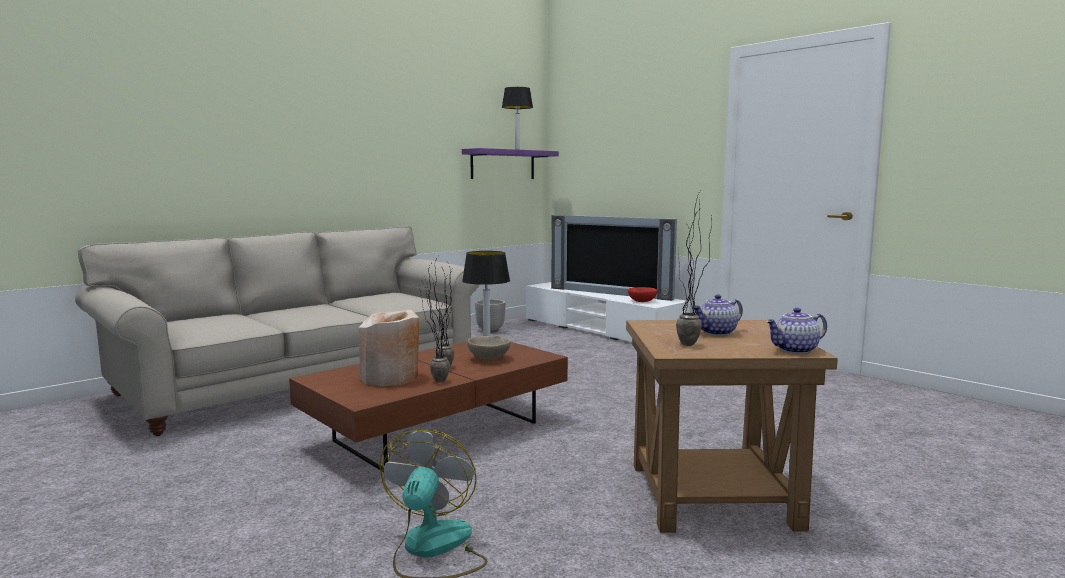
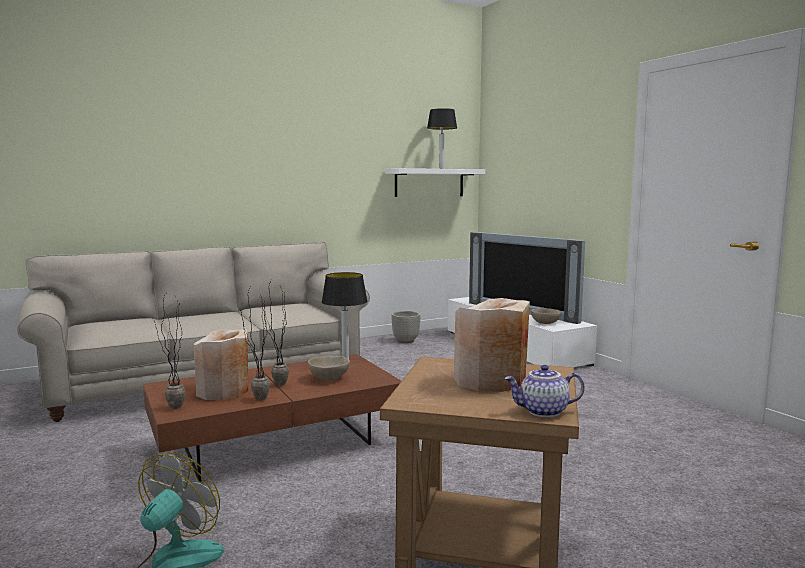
camera: 15 degrees right, 0 degrees up
purple shelf [462,148,559,179] -> white shelf [386,168,485,197]
red bowl [628,287,658,302] -> beige bowl [531,308,561,324]
potted plant [676,191,712,346] -> potted plant moved to [152,291,186,409]
teapot [694,294,743,336] -> beige vase [454,298,530,392]

